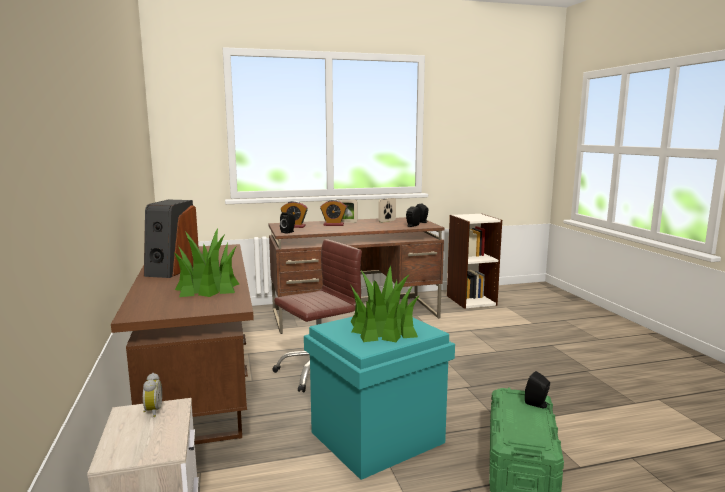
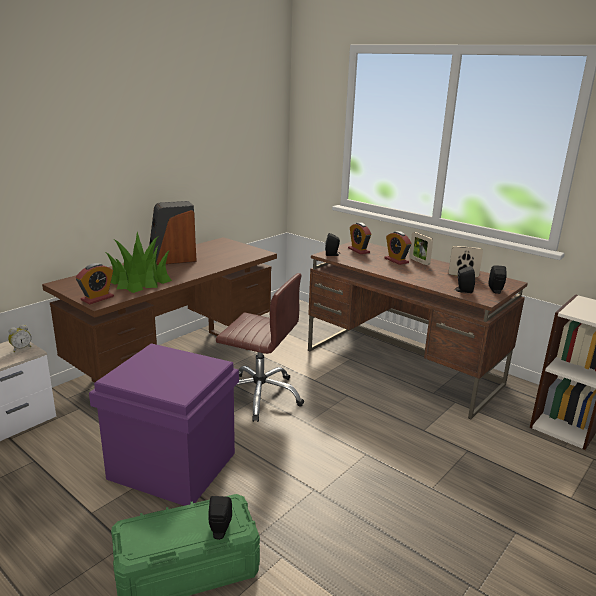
camera: 55 degrees right, 10 degrees up
turquoise storage box [304,317,455,480] -> purple storage box [89,343,239,506]
potted plant [351,266,420,342] -> none
none -> alarm clock [76,263,114,304]

